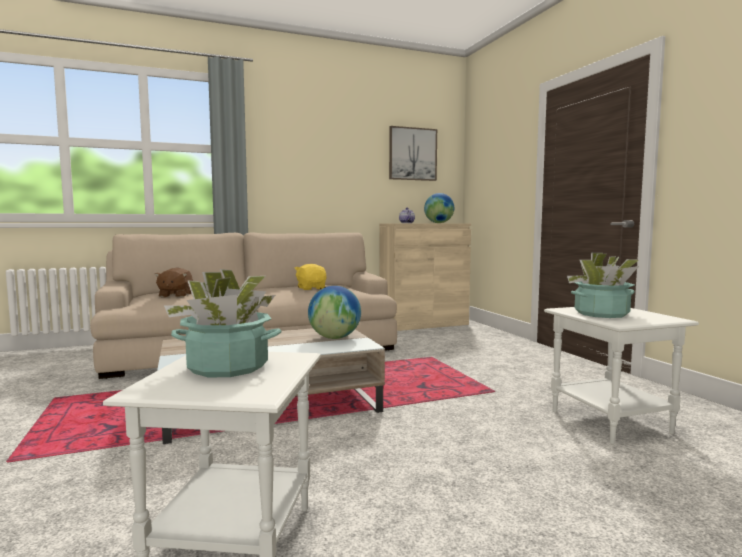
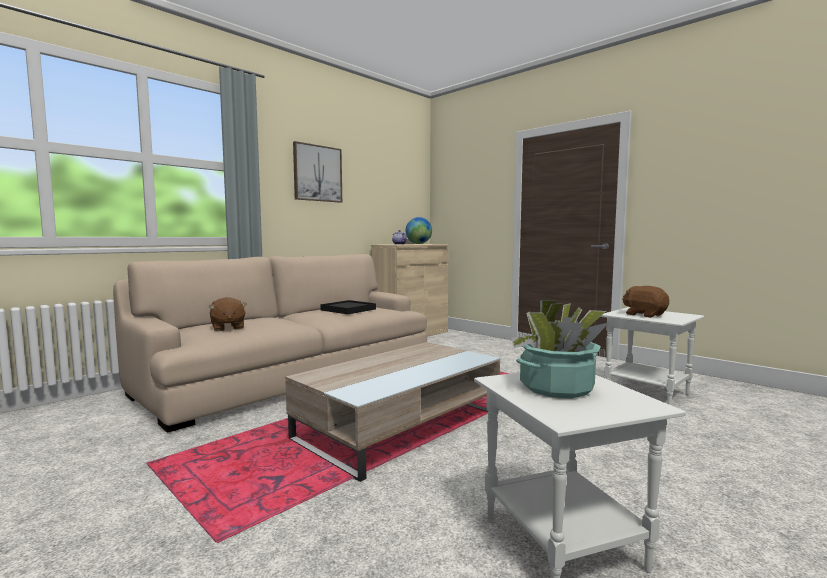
camera: 25 degrees left, 0 degrees up
yellow plush toy [294,264,327,290] -> black tray [320,300,376,314]
globe [308,286,361,339] -> none
picture [389,126,437,181] -> picture moved to [293,141,342,203]
potted plant [567,253,639,318] -> brown plush toy [622,286,669,318]

